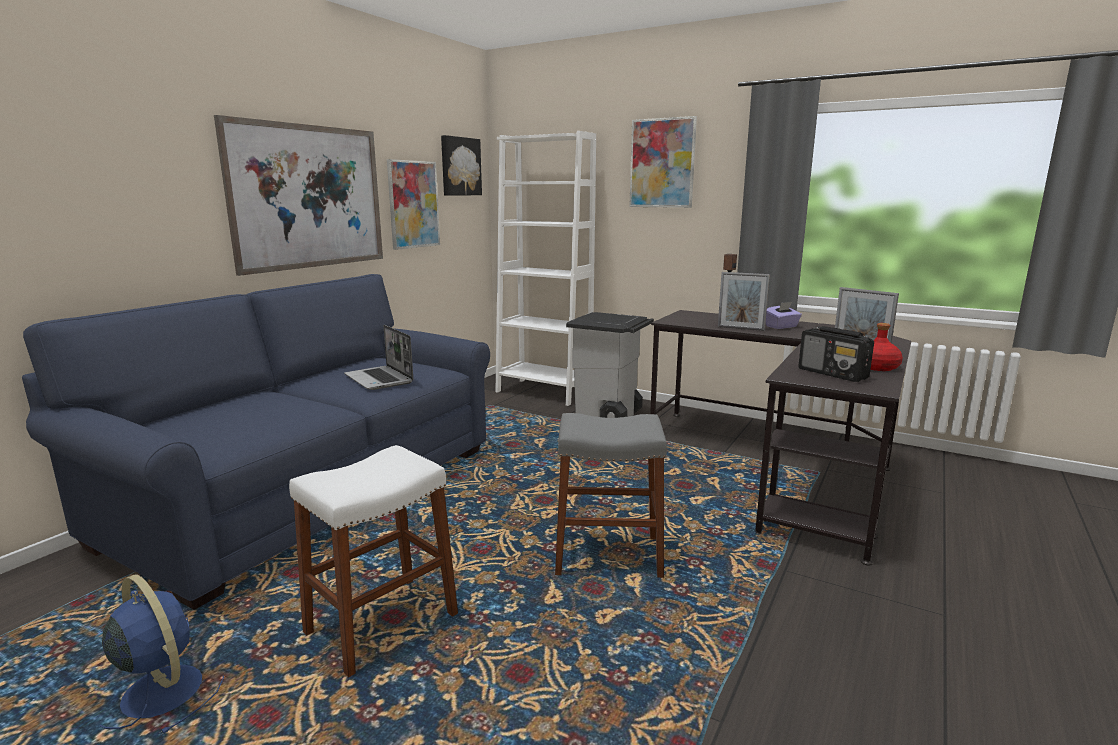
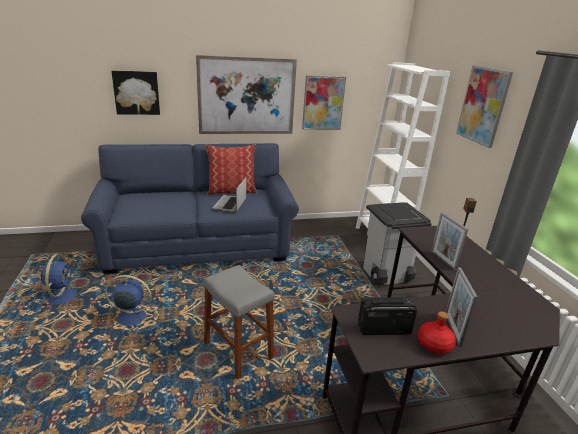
camera: 45 degrees right, 10 degrees up
white stool [289,445,458,678] -> blue fan [105,275,154,331]
picture [441,135,482,196] -> picture moved to [111,70,160,115]
purple tissue box [766,302,802,329] -> none
radio [798,326,874,382] -> radio turned 75 degrees clockwise [358,297,417,335]
none -> pillow [205,144,256,195]

